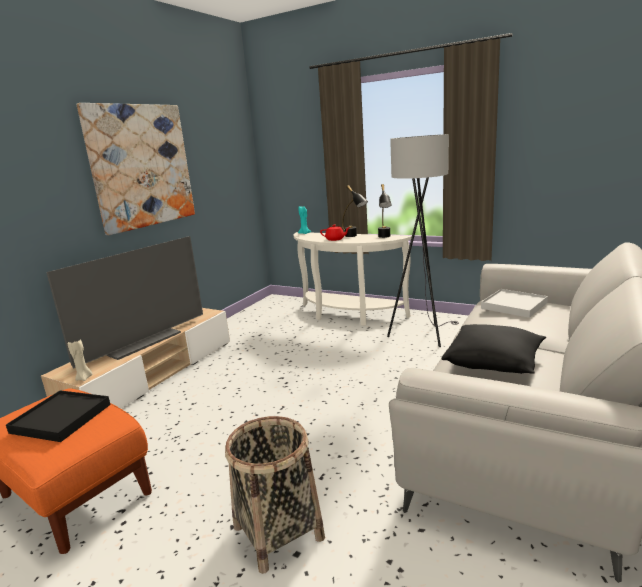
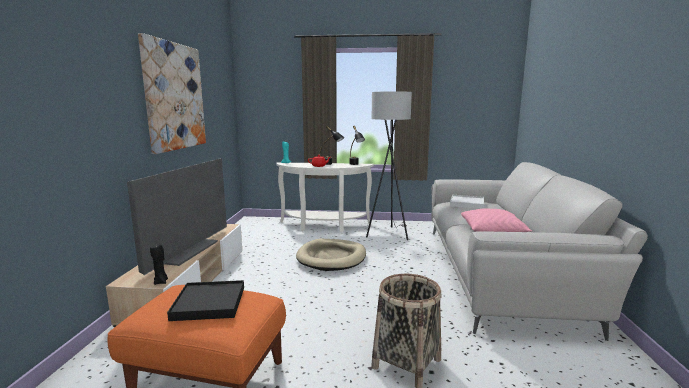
camera: 25 degrees left, 5 degrees down
beige candle [68,340,92,381] -> black candle [150,245,168,285]
black pillow [442,324,546,374] -> pink pillow [461,209,532,232]
none -> beige dog bed [296,239,366,271]

